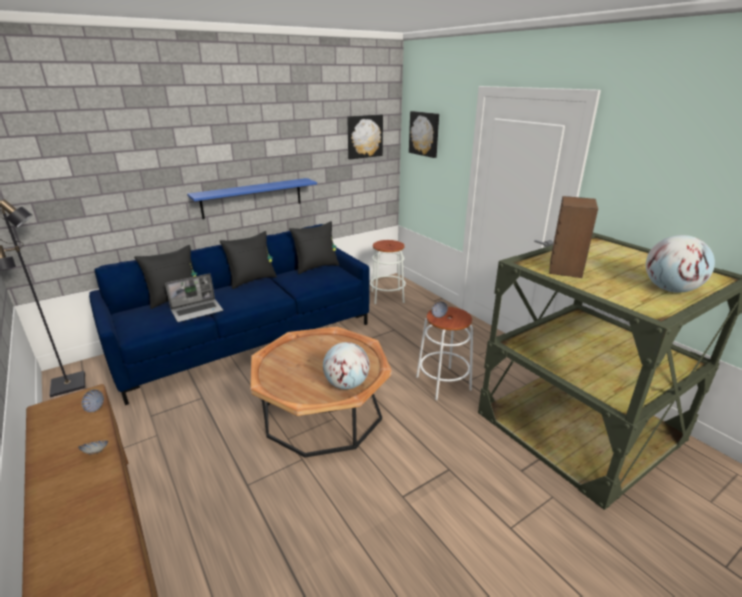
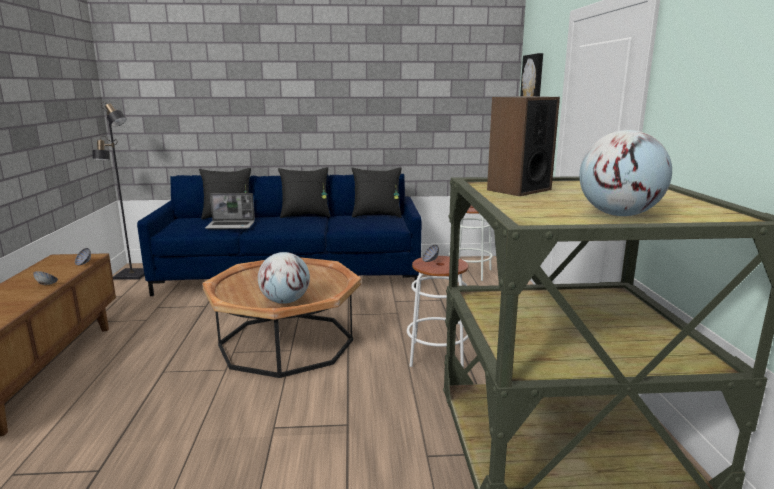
camera: 30 degrees right, 10 degrees down
blue shelf [187,178,317,219] -> none
picture [347,115,383,159] -> none

